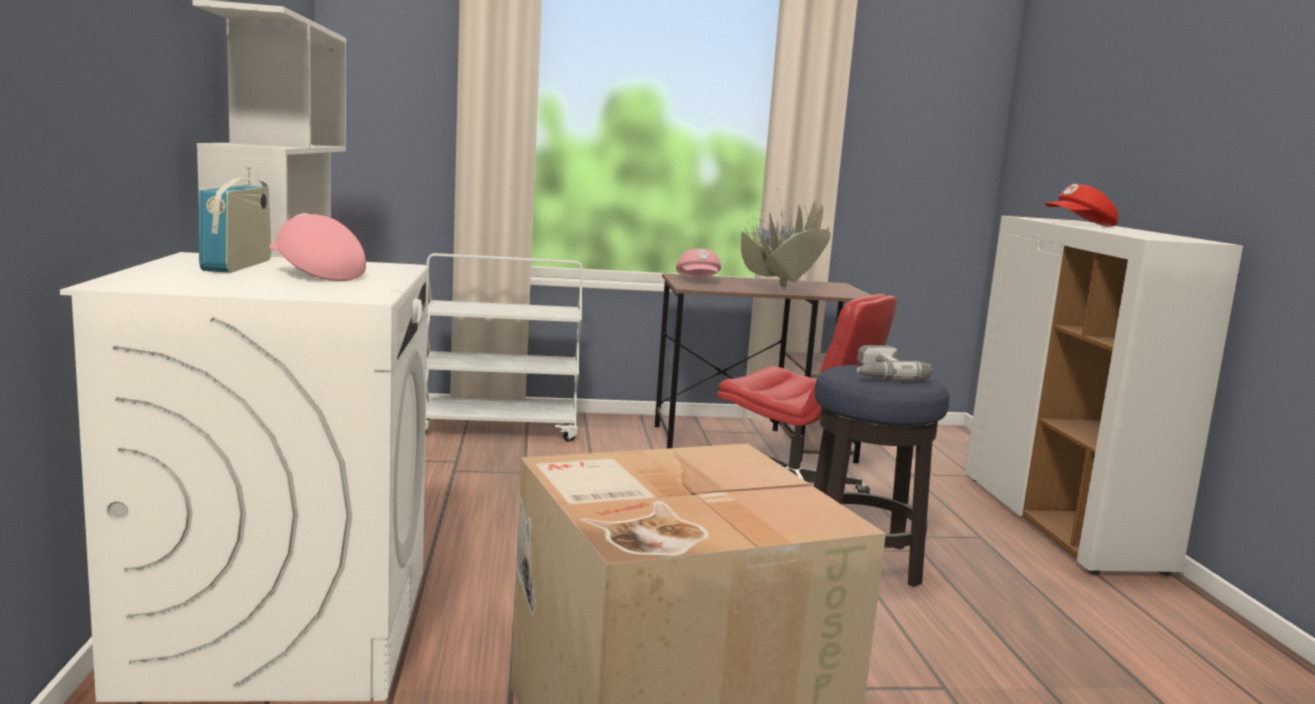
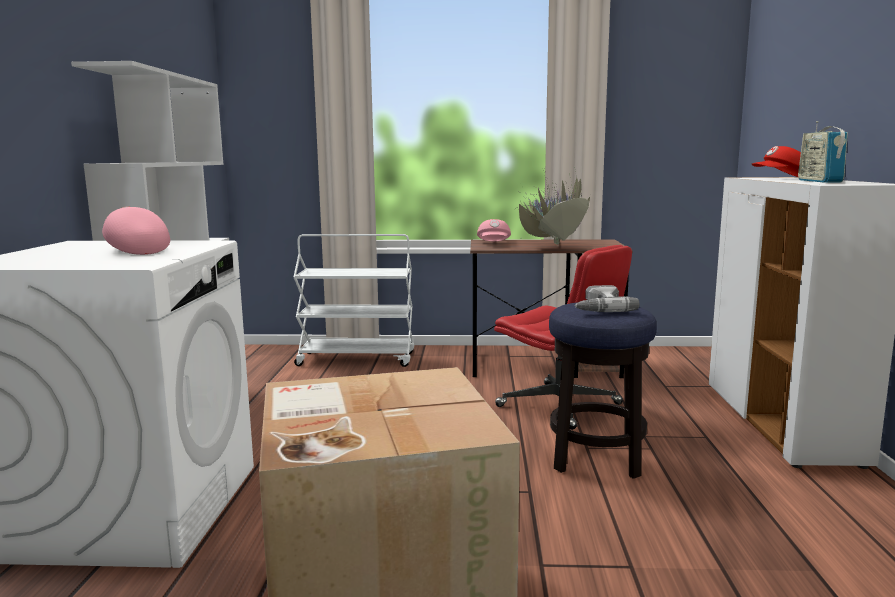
camera: 10 degrees right, 0 degrees up
radio [199,167,272,273] -> radio moved to [798,121,848,183]

